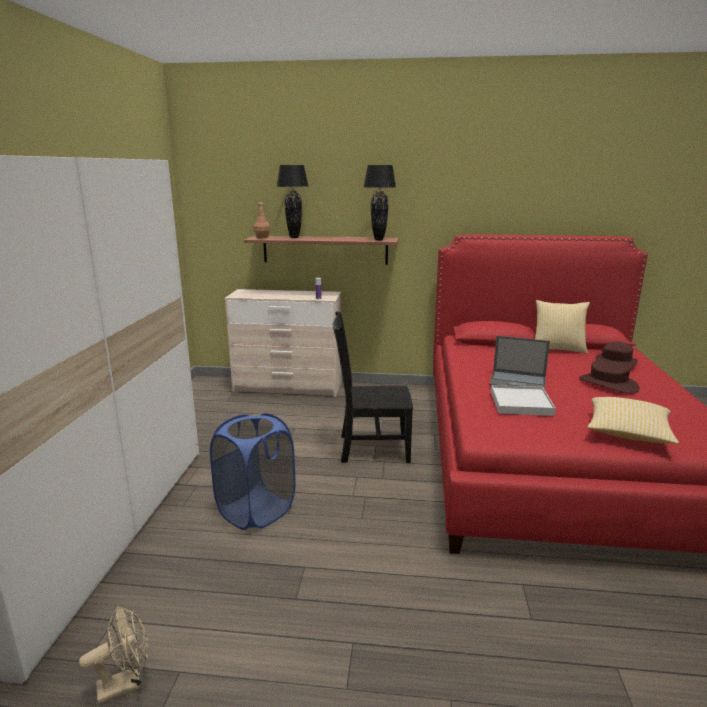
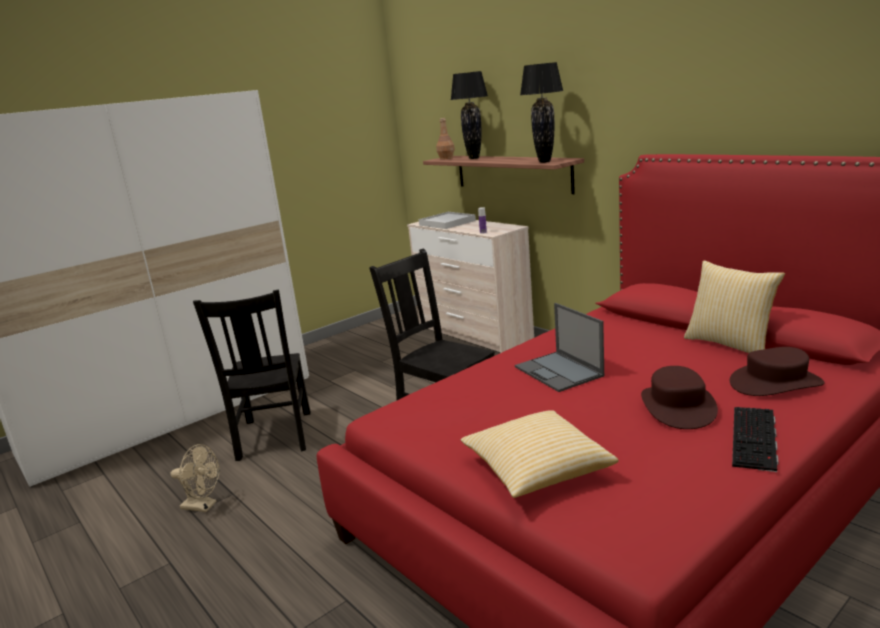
camera: 45 degrees right, 0 degrees up
beige fan [79,606,148,704] -> beige fan moved to [170,444,220,512]
blue laundry basket [210,413,296,530] -> black chair [193,290,311,461]
white tray [491,385,556,416] -> white tray moved to [419,212,476,229]
none -> keyboard [732,407,779,472]

